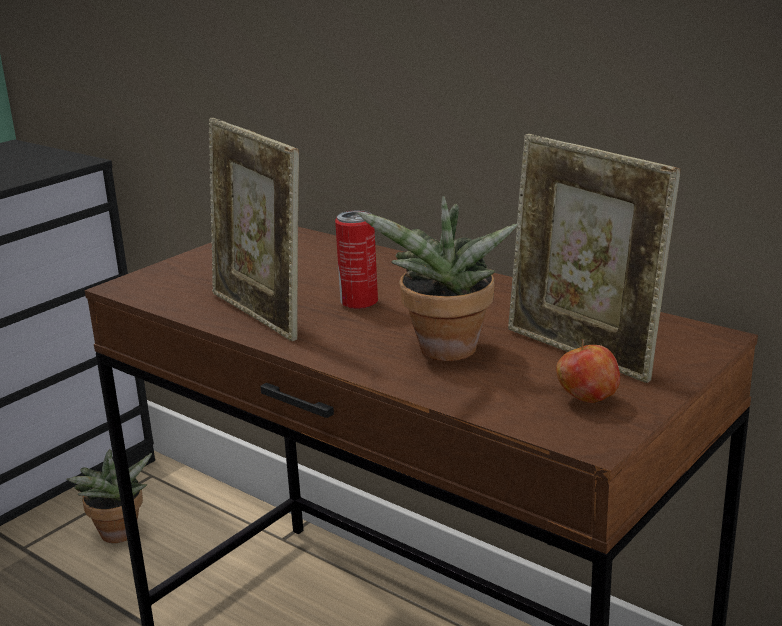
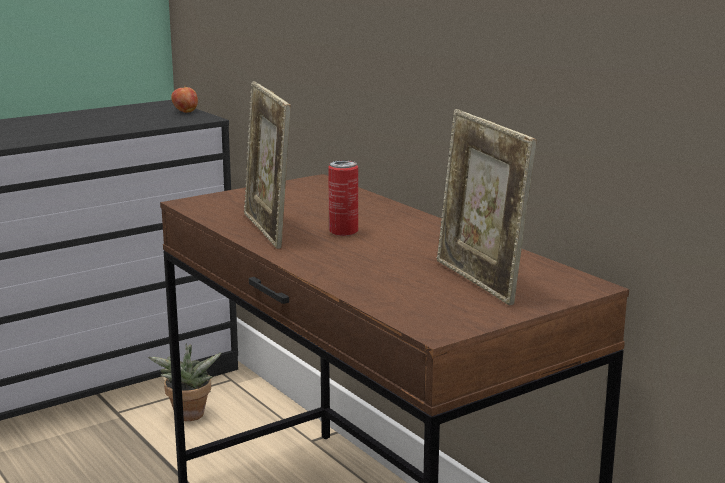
camera: 15 degrees right, 5 degrees down
potted plant [358,196,518,361] -> none
apple [556,339,620,403] -> apple moved to [171,85,198,113]

